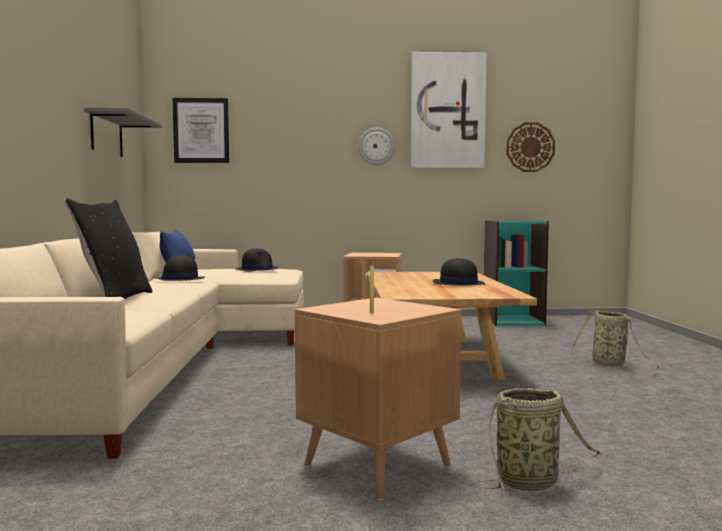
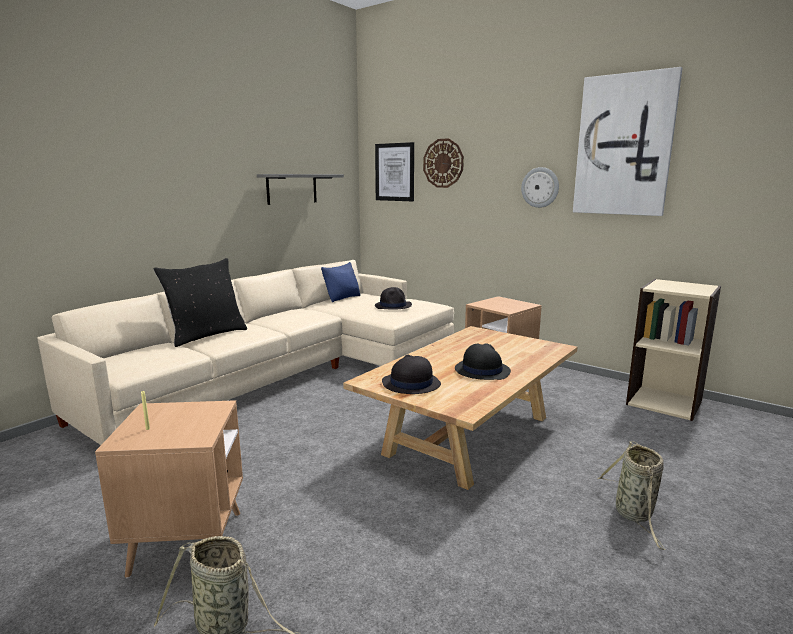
camera: 40 degrees right, 10 degrees up
black hat [156,255,205,281] -> black hat moved to [382,355,441,394]
turquoise bookcase [484,220,549,326] -> beige bookcase [626,279,721,421]
wall clock [506,122,555,172] -> wall clock moved to [423,138,464,188]

